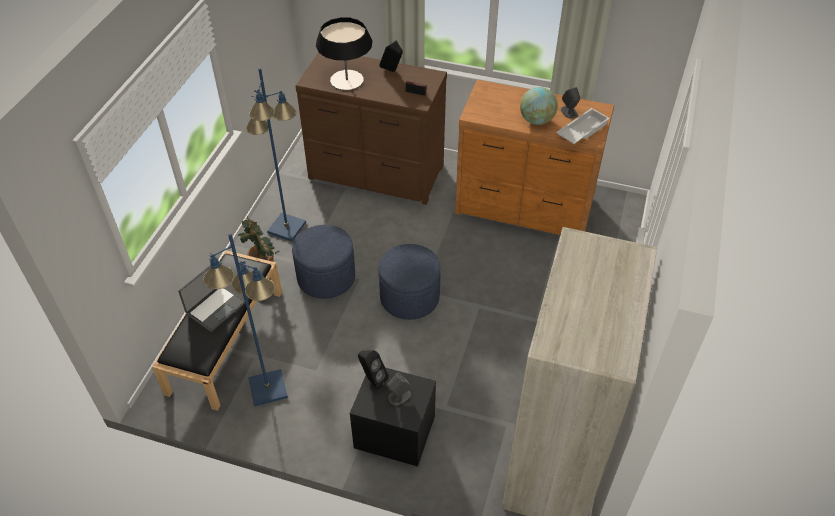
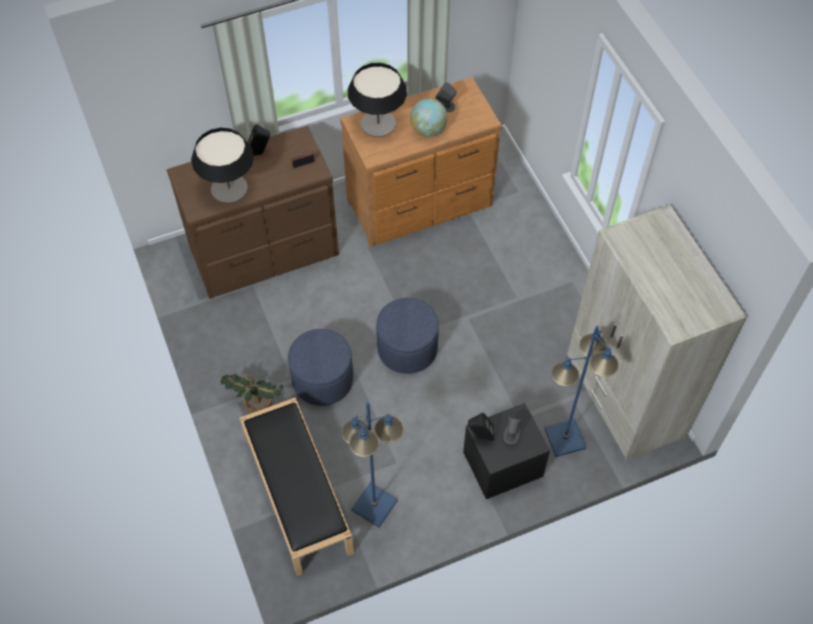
camera: 40 degrees left, 10 degrees up
laptop [178,265,245,332] -> none
blue floor lamp [246,68,306,241] -> blue floor lamp moved to [544,326,619,457]
white tray [556,108,610,144] -> none
none -> table lamp [348,63,407,137]

